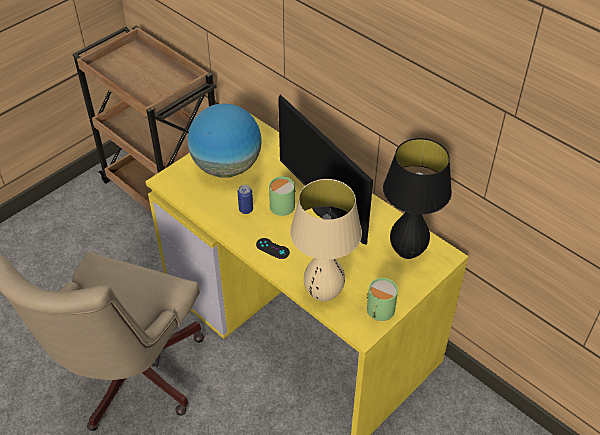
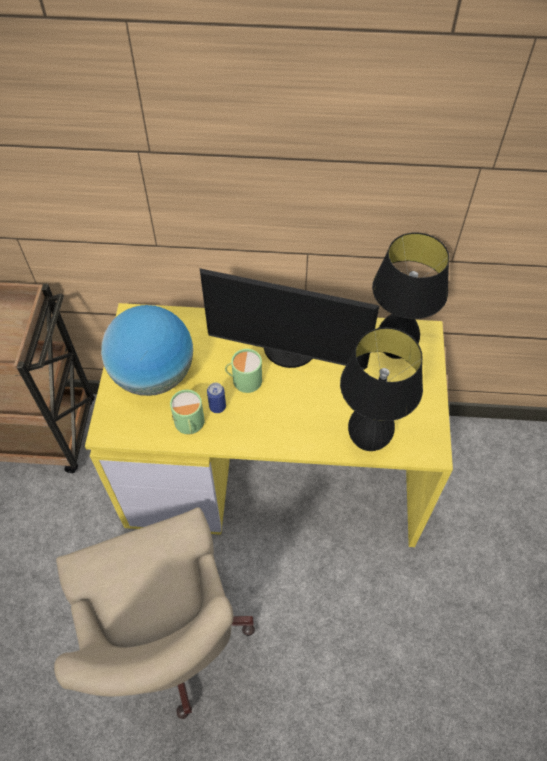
camera: 40 degrees left, 10 degrees up
black game controller [256,238,290,259] -> none
beige table lamp [290,179,362,301] -> black table lamp [340,327,423,451]
green mug [367,278,398,321] -> green mug moved to [170,390,205,434]

